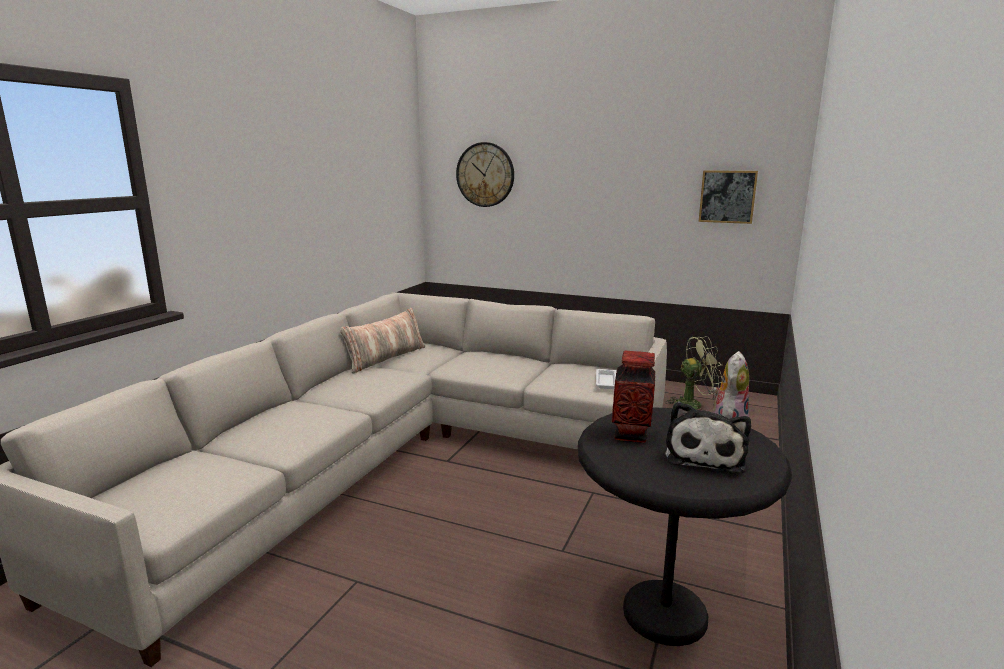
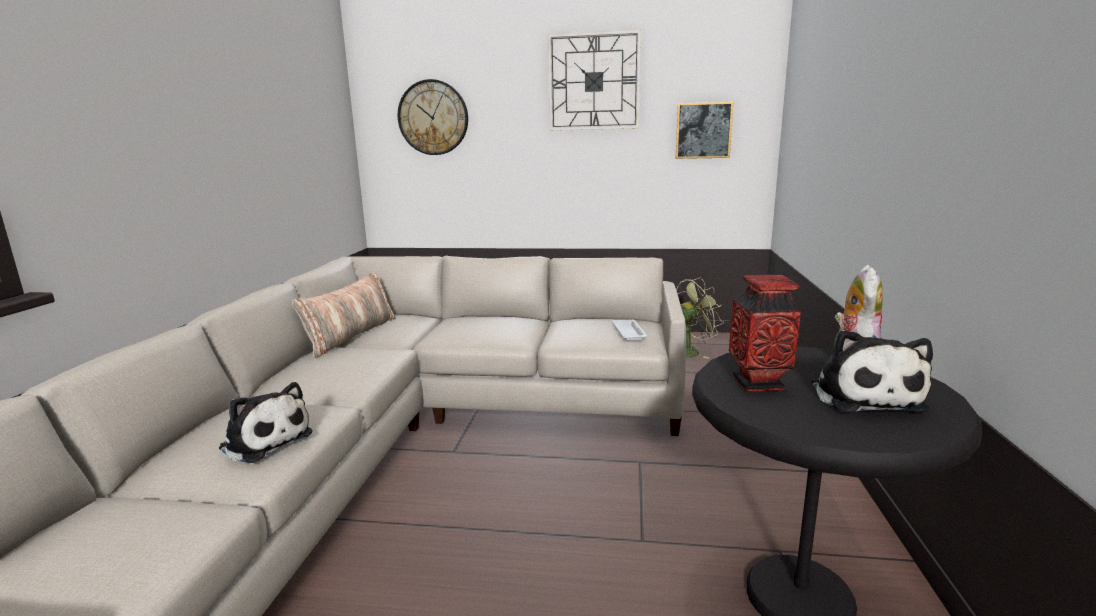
camera: 15 degrees left, 0 degrees up
none -> plush toy [219,382,313,463]
none -> wall clock [548,30,641,131]

